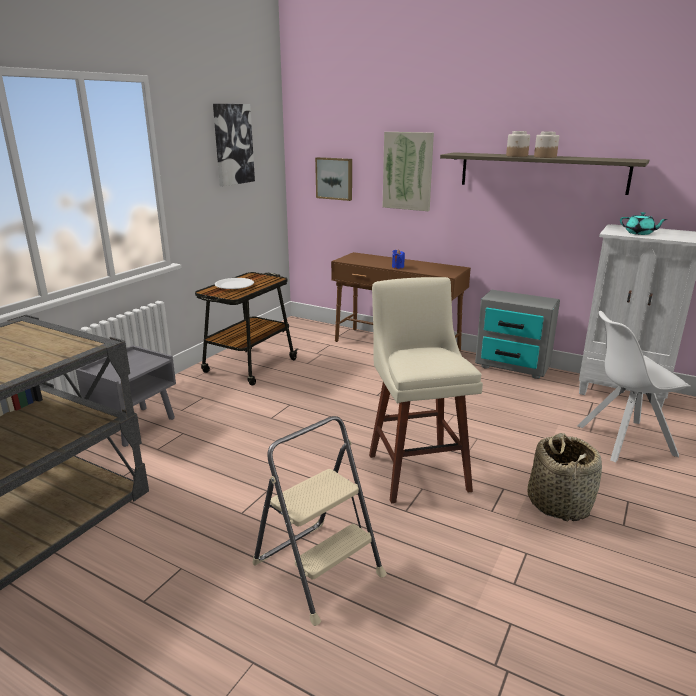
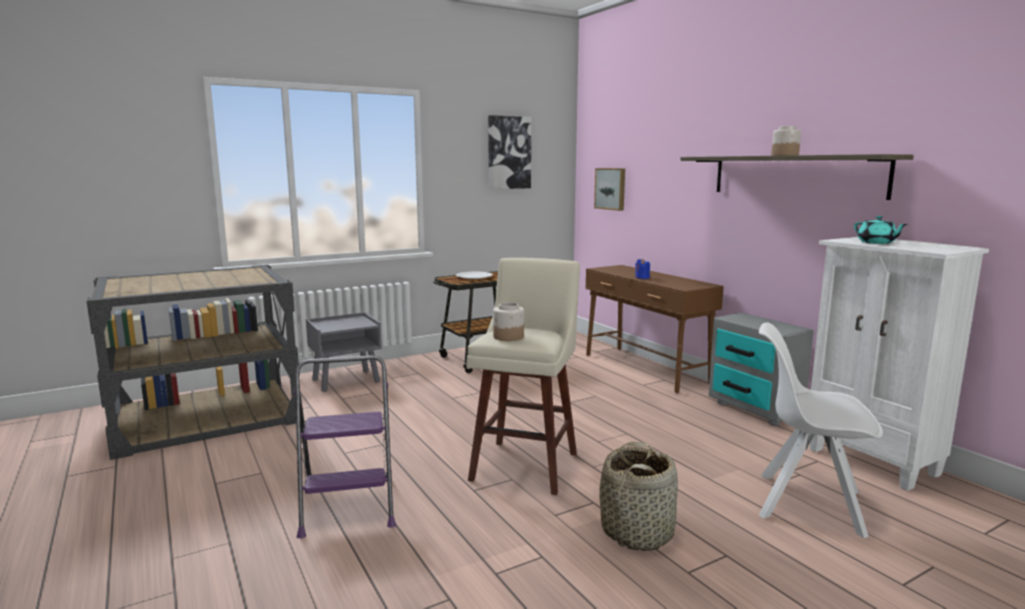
camera: 30 degrees right, 10 degrees down
beige step ladder [252,416,387,626] -> purple step ladder [294,356,396,538]
picture [383,132,434,211] -> none
jar [506,131,530,157] -> jar moved to [493,302,524,341]

